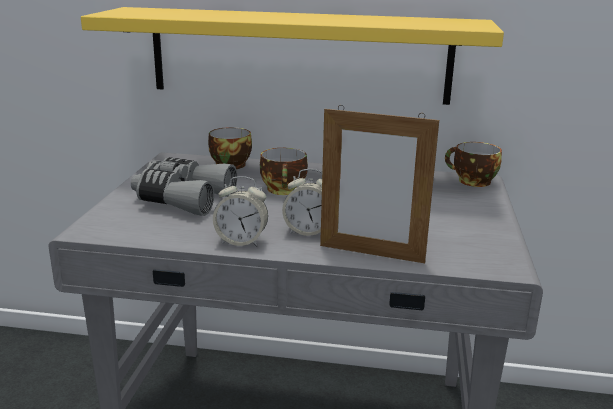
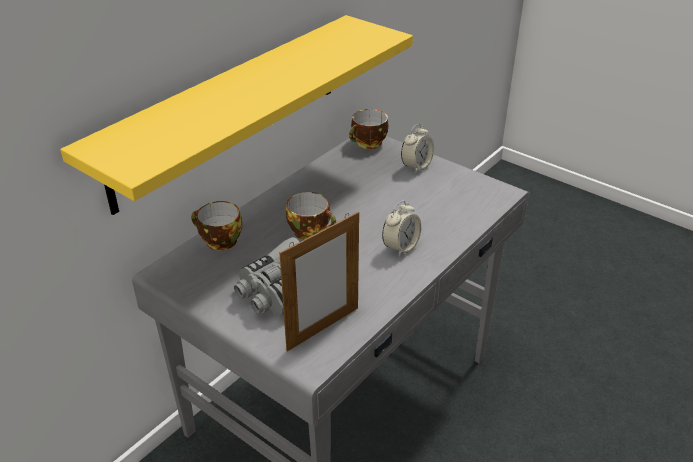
camera: 60 degrees left, 15 degrees up
alarm clock [213,176,268,247] -> alarm clock moved to [401,124,434,174]
picture frame [320,105,439,263] -> picture frame moved to [280,212,359,352]

